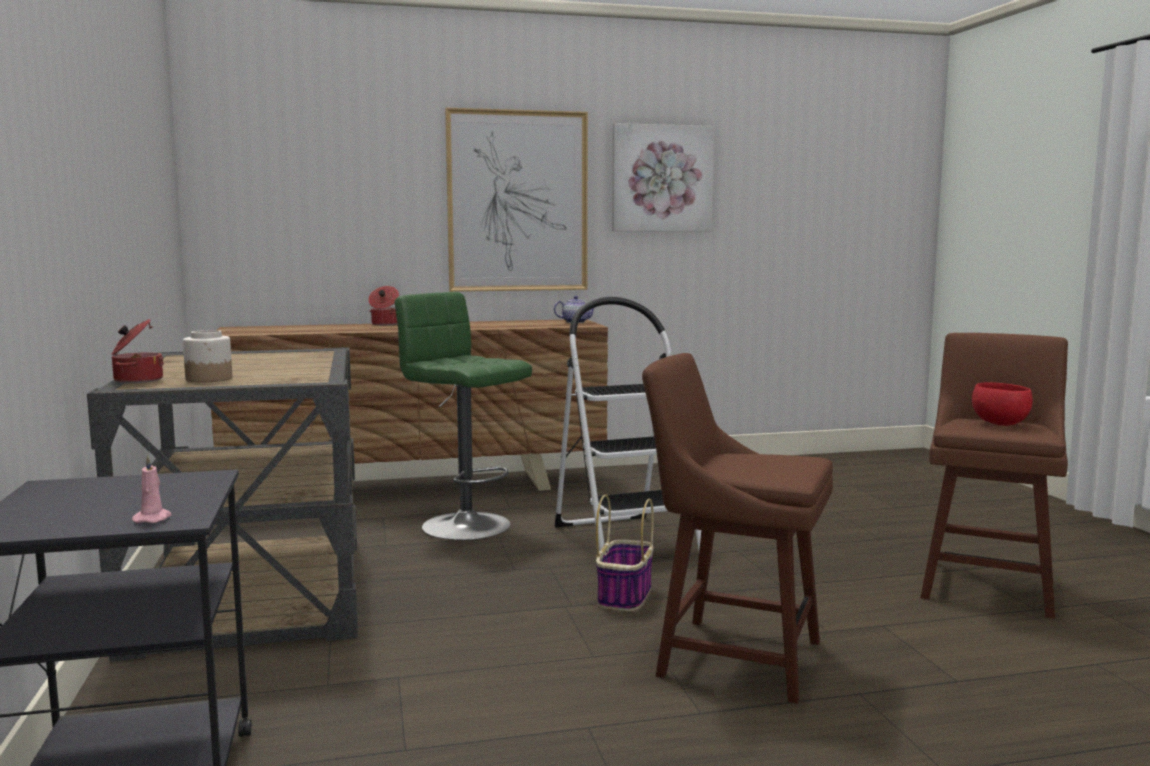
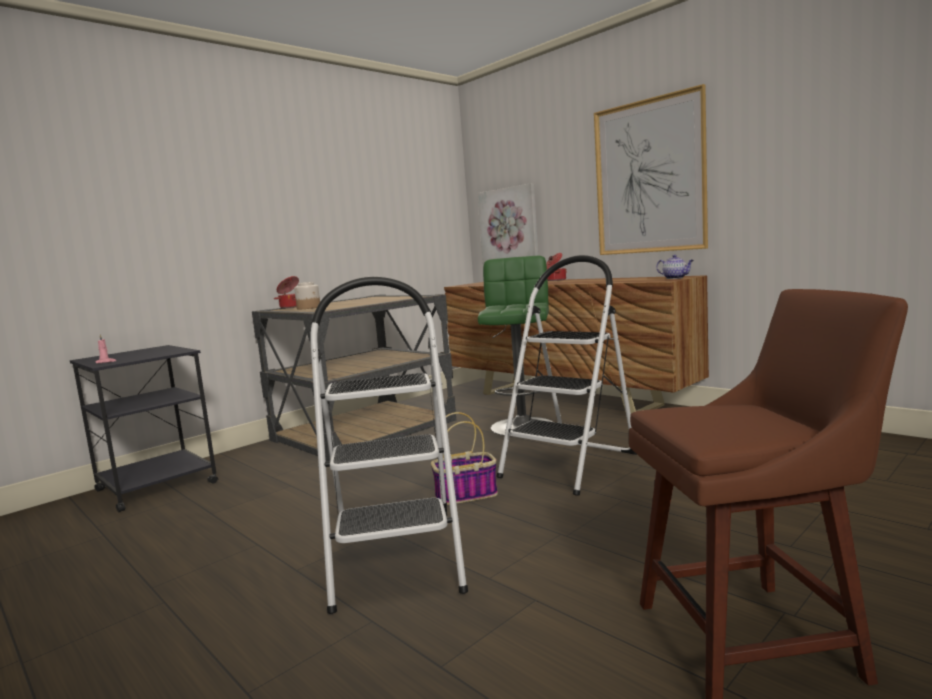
camera: 60 degrees right, 0 degrees up
picture [612,123,714,231] -> picture moved to [477,183,538,263]
brown stool [642,353,833,704] -> step ladder [310,277,468,614]
red bowl [972,382,1033,426] -> none

